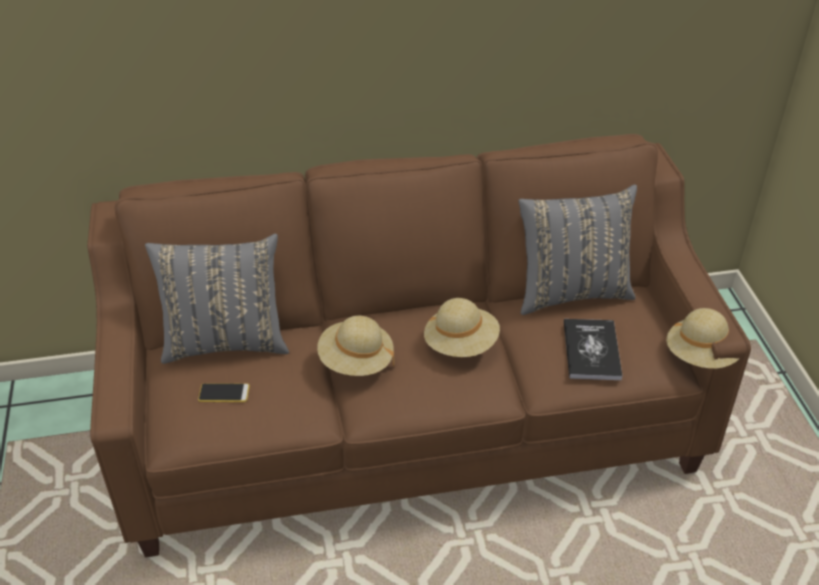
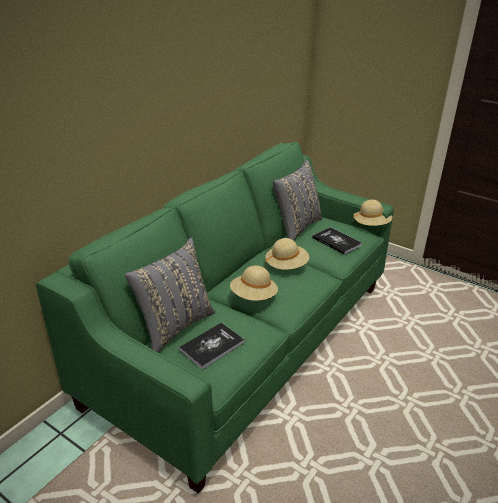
camera: 45 degrees left, 10 degrees down
brown sofa [87,134,751,558] -> green sofa [36,142,394,494]
phone [198,383,250,402] -> book [179,323,245,369]

